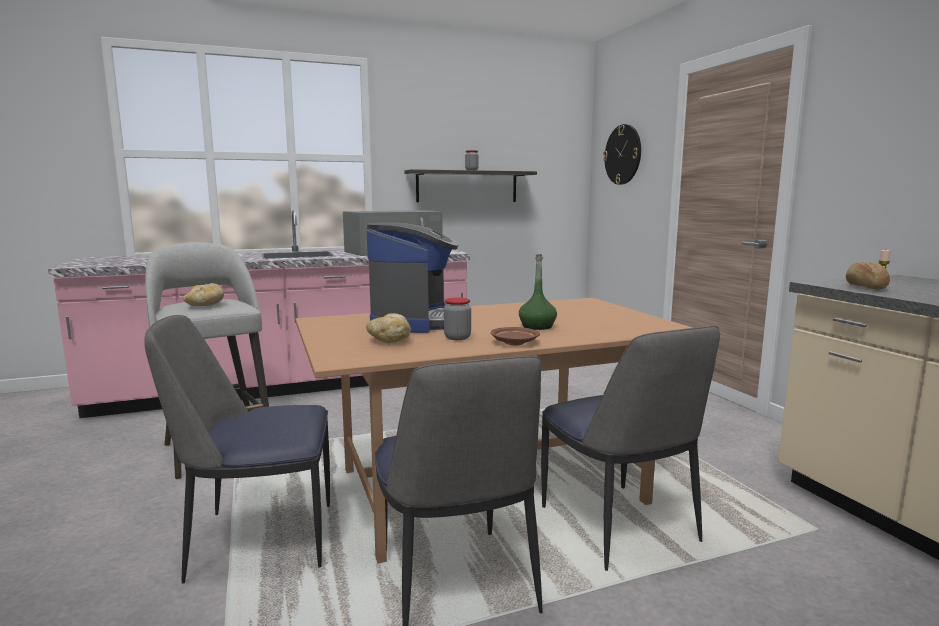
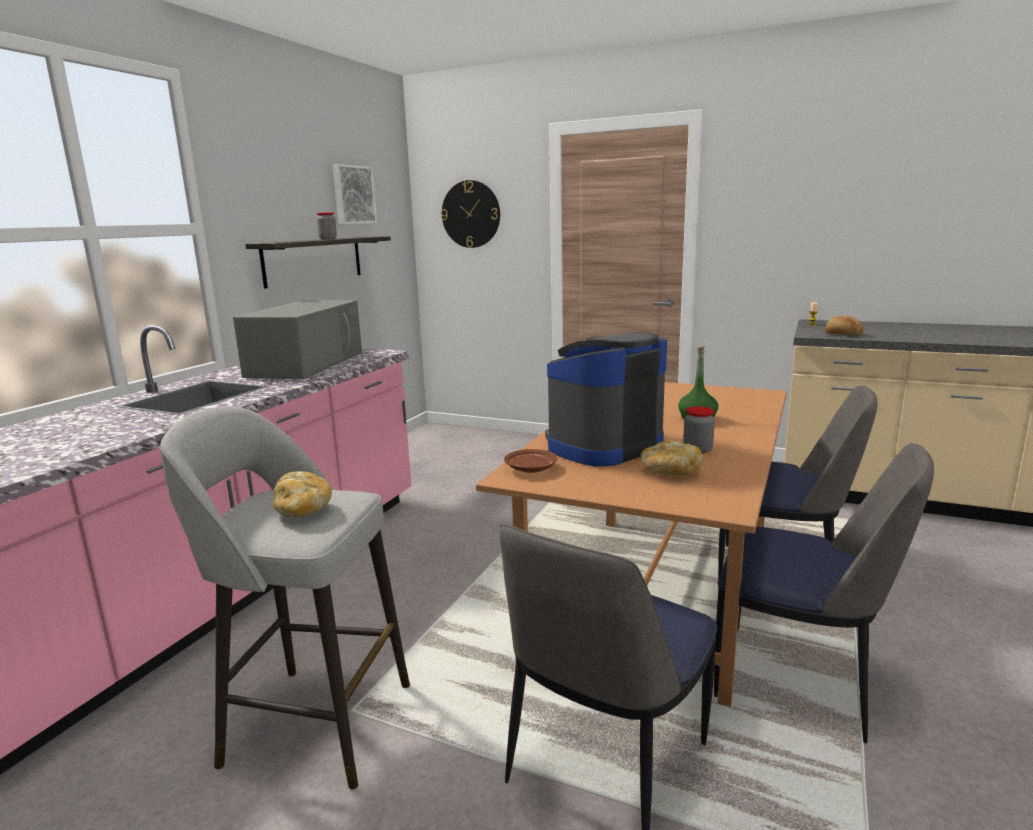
camera: 45 degrees left, 5 degrees up
coffee machine [366,223,459,333] -> coffee machine turned 90 degrees counterclockwise [545,332,667,466]
brown plate [491,327,540,345] -> brown plate moved to [504,449,557,473]
none -> picture [332,164,377,224]

